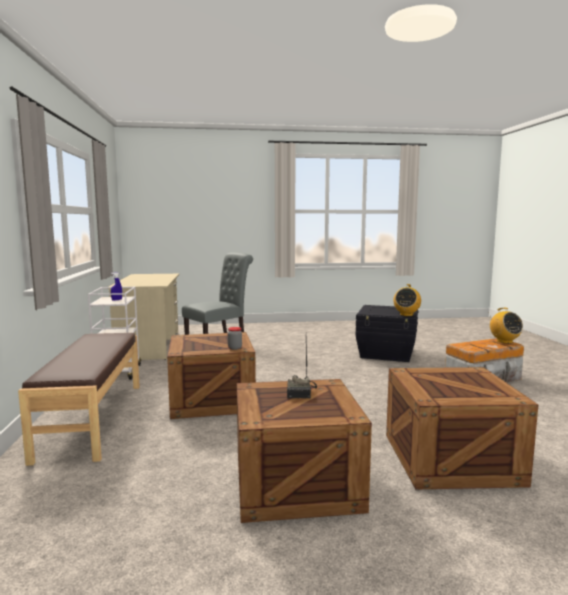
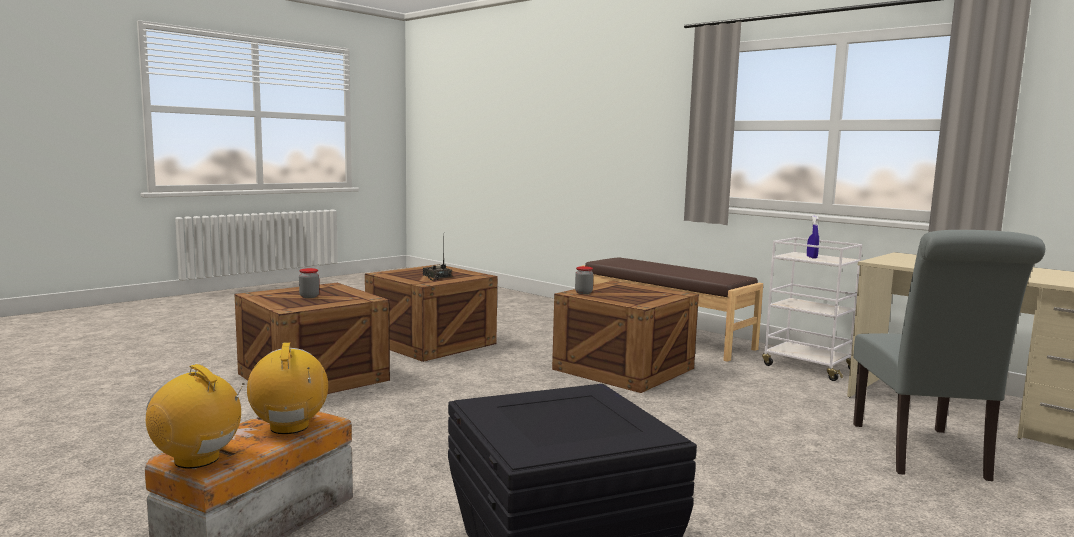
camera: 140 degrees right, 0 degrees up
radio [393,284,421,316] -> radio moved to [247,342,328,434]
none -> jar [299,268,319,298]

